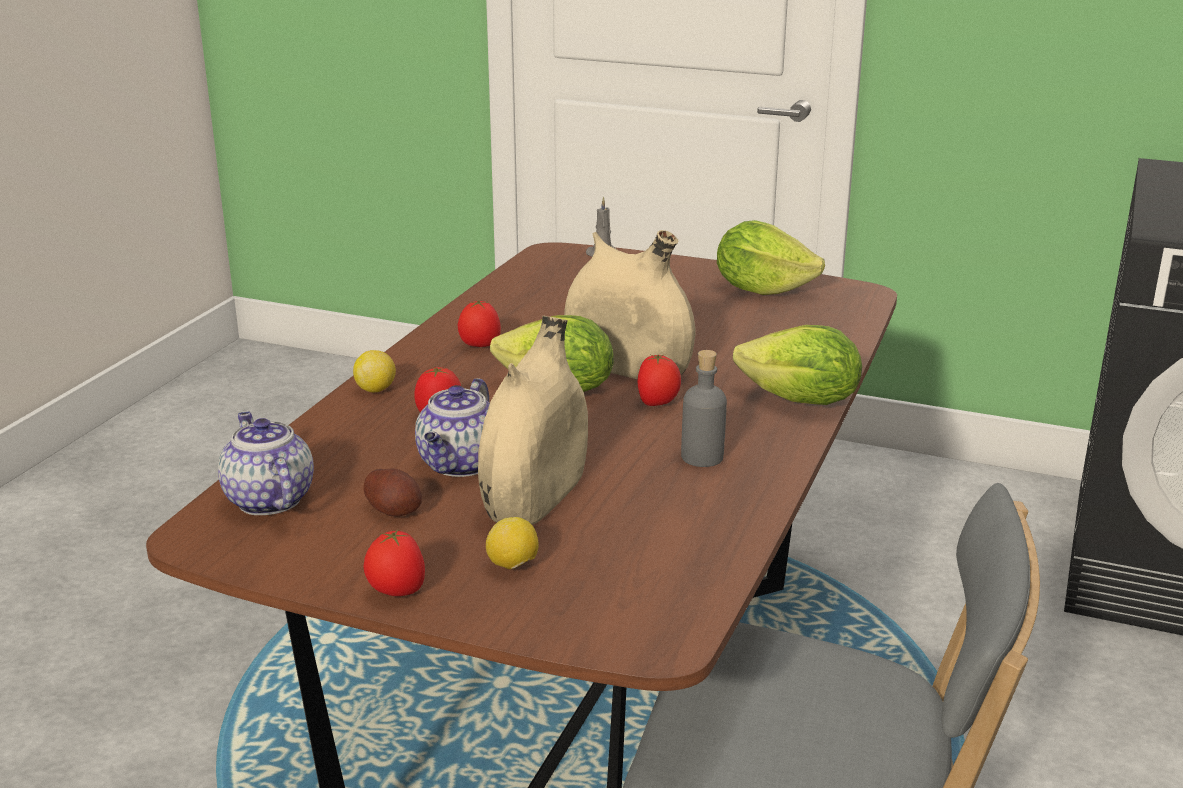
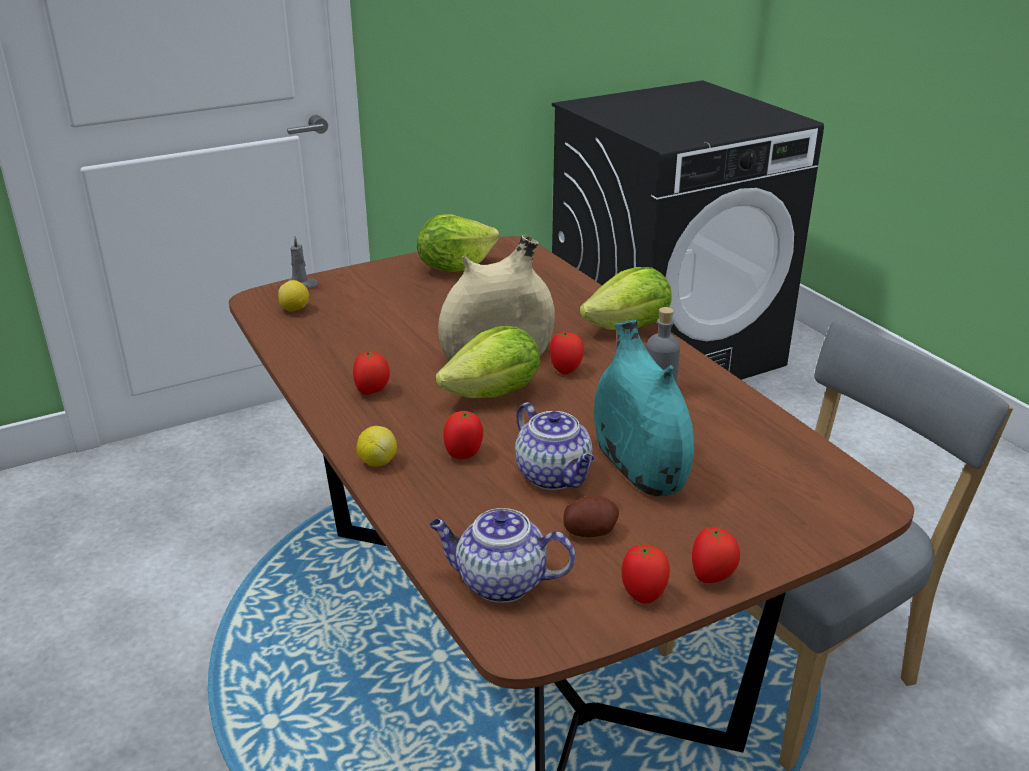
camera: 50 degrees left, 5 degrees up
beige vase [478,316,588,525] -> turquoise vase [594,320,694,497]
lemon [486,517,539,569] -> lemon moved to [278,280,309,311]
none -> tomato [622,543,670,604]

